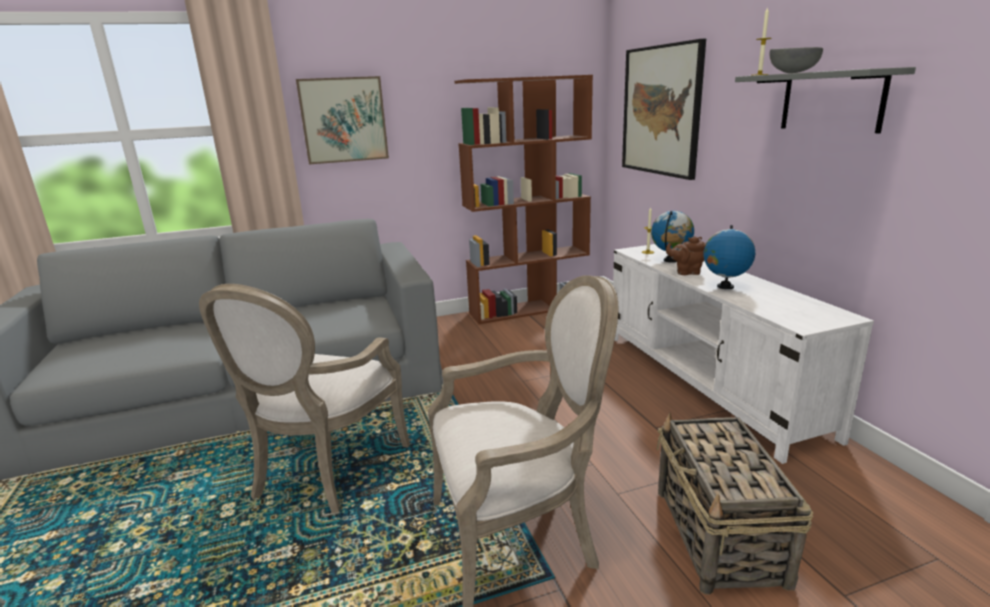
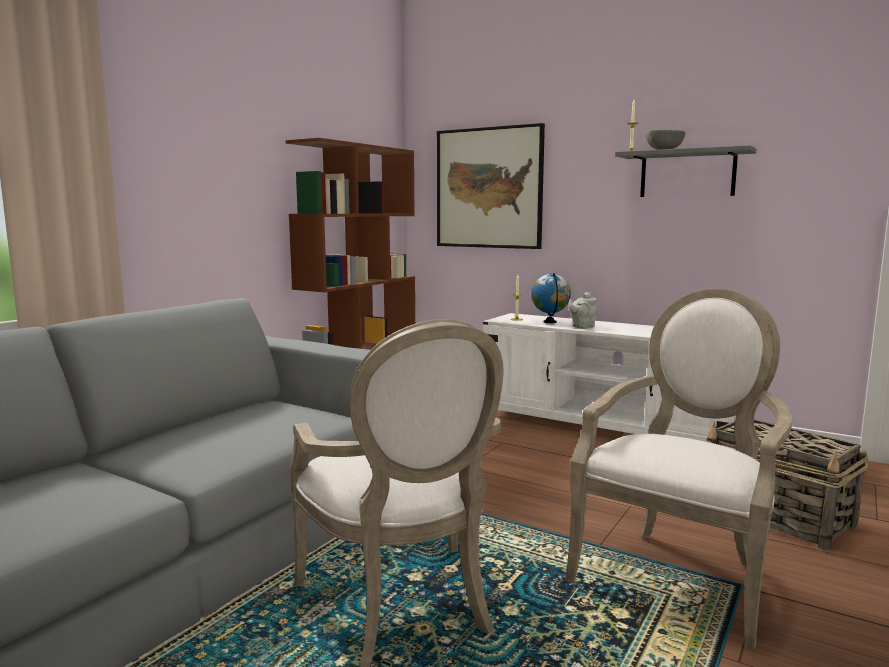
camera: 40 degrees left, 10 degrees down
picture [296,76,389,164] -> none
brown teapot [666,236,706,275] -> grey teapot [569,292,597,329]
globe [704,225,755,289] -> none

